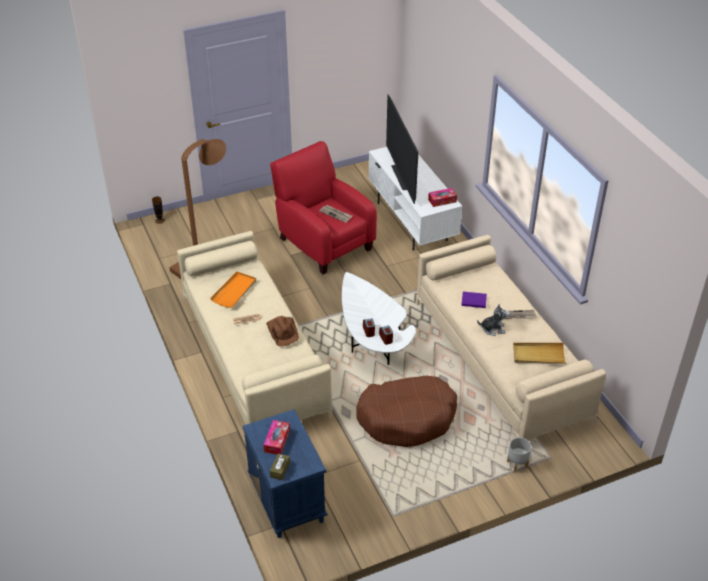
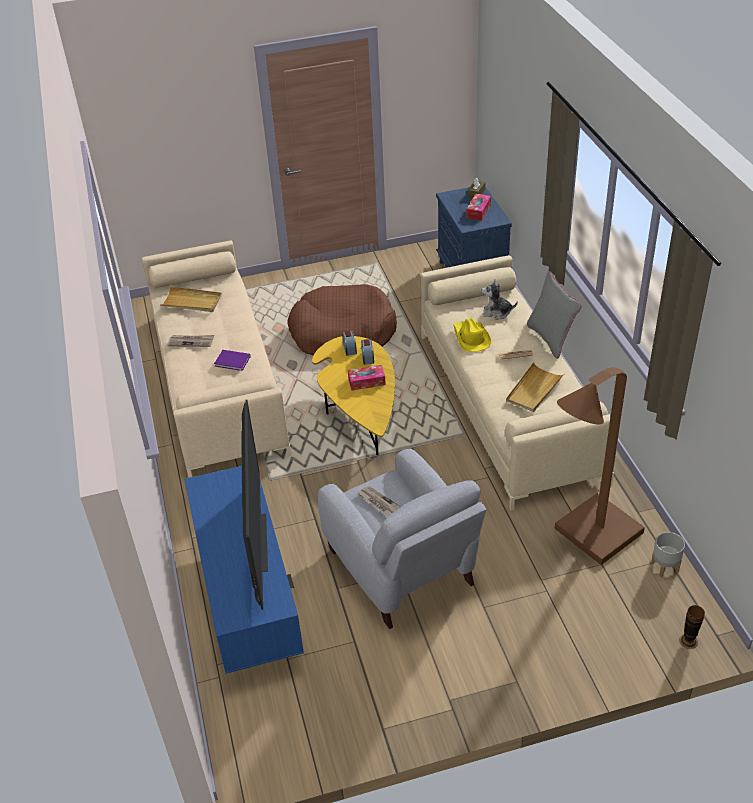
camera: 170 degrees left, 0 degrees up
orange tray [210,272,256,308] -> beige tray [506,362,564,412]
brown hat [266,316,299,346] -> yellow hat [453,318,491,352]
red armchair [270,141,377,275] -> grey armchair [318,449,486,629]
white coffee table [342,272,415,365] -> yellow coffee table [312,336,395,455]
white tv stand [369,147,462,251] -> blue tv stand [184,466,304,674]
tissue box [428,188,457,207] -> tissue box moved to [348,365,386,391]
plush toy [477,304,510,336] -> plush toy moved to [481,279,518,320]
grey planter [507,438,531,473] -> grey planter moved to [651,532,685,577]
none -> grey pillow [527,271,582,359]

